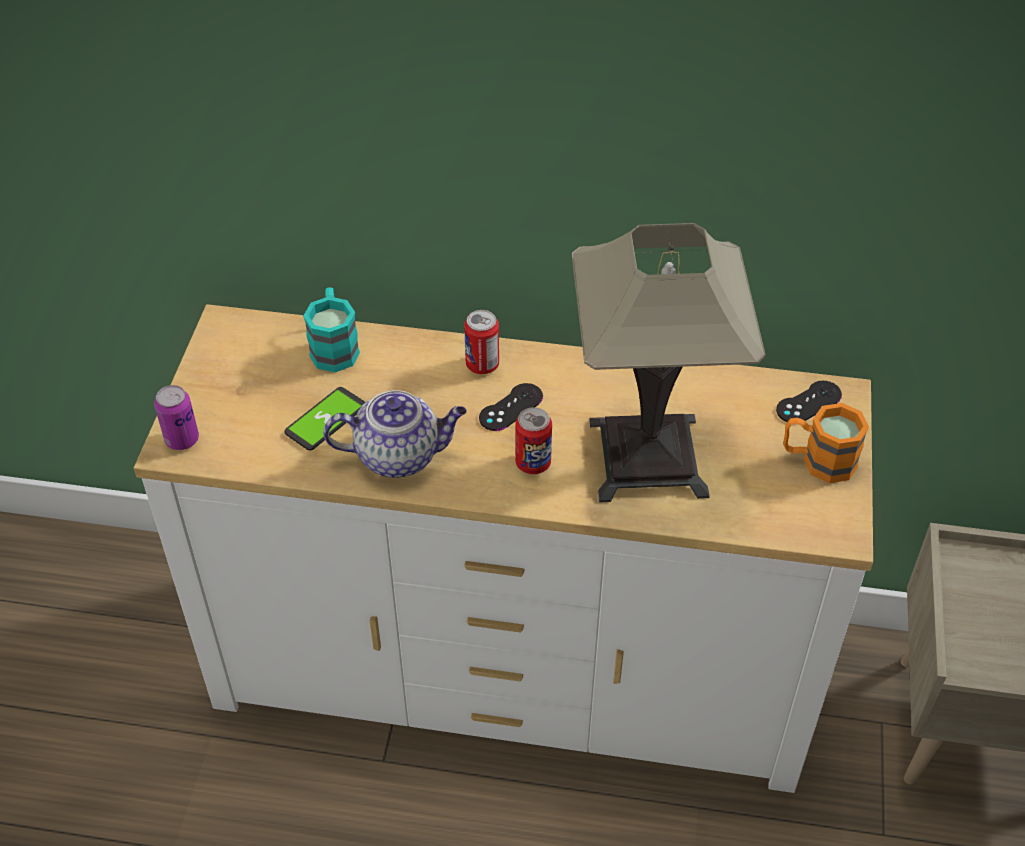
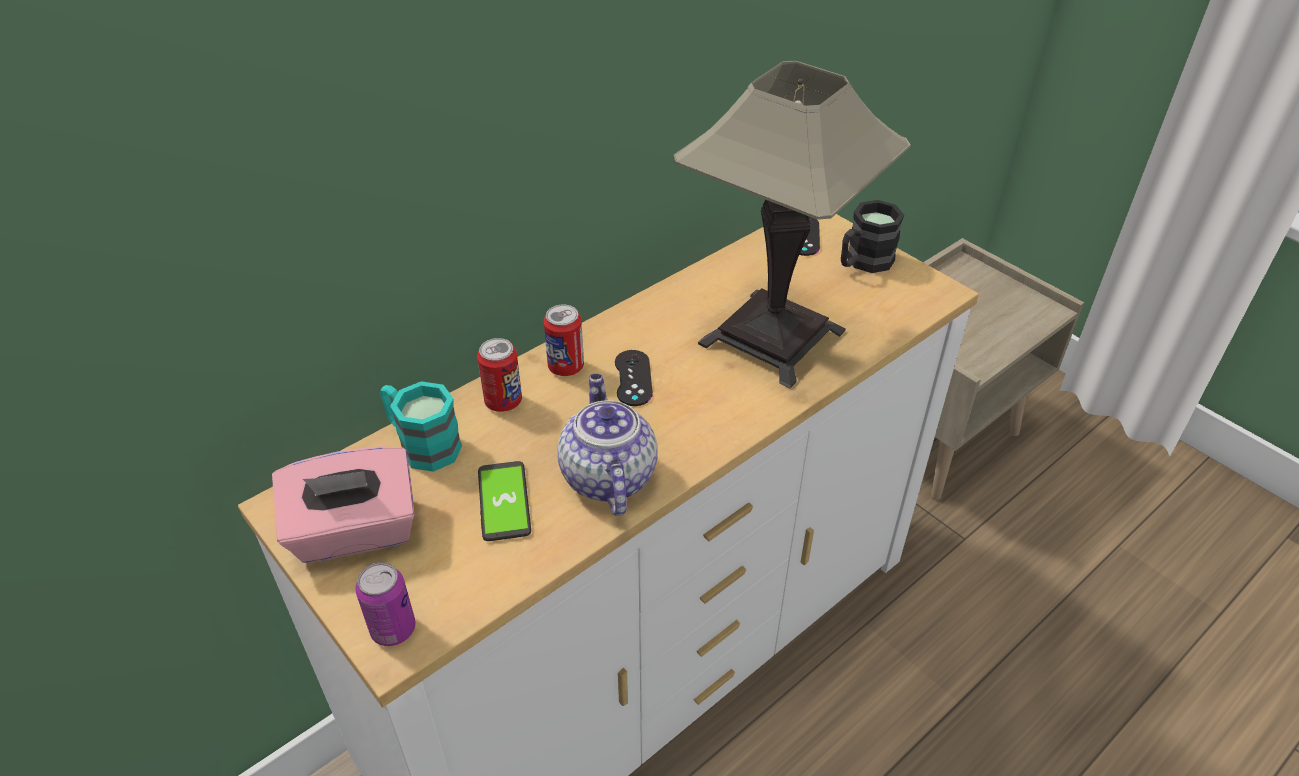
camera: 50 degrees left, 5 degrees down
teapot [323,390,467,478] -> teapot turned 45 degrees counterclockwise [557,374,658,516]
can [515,407,552,474] -> can moved to [477,338,522,412]
orange mug [783,403,869,483] -> black mug [841,200,904,273]
none -> pink tissue box [272,446,415,563]

